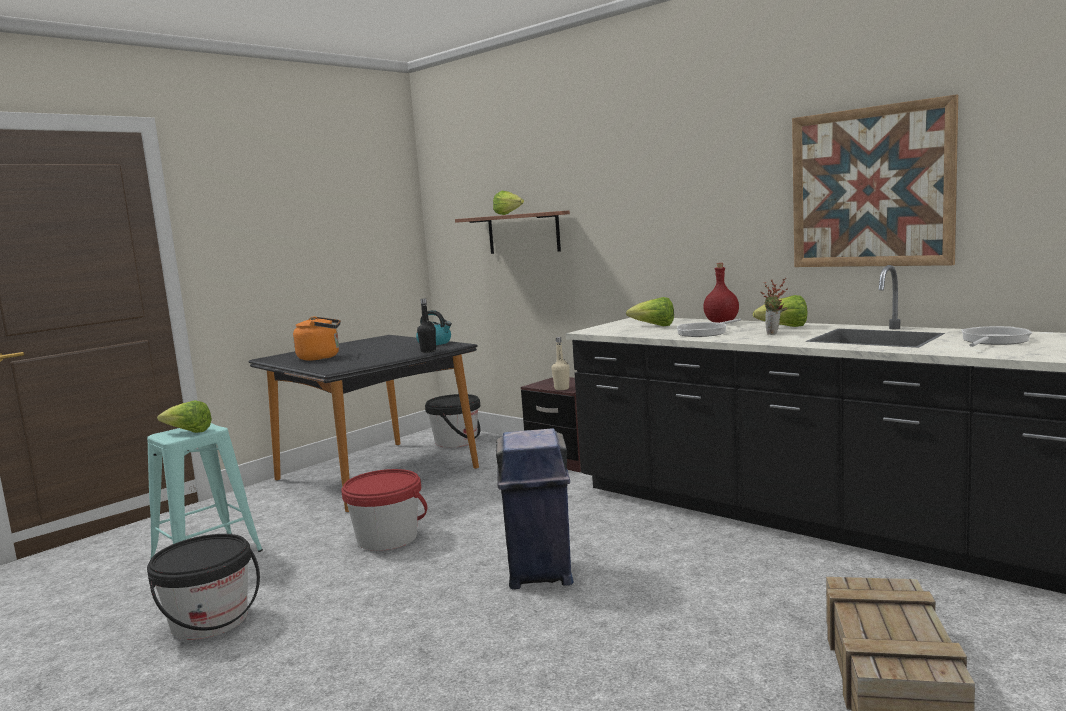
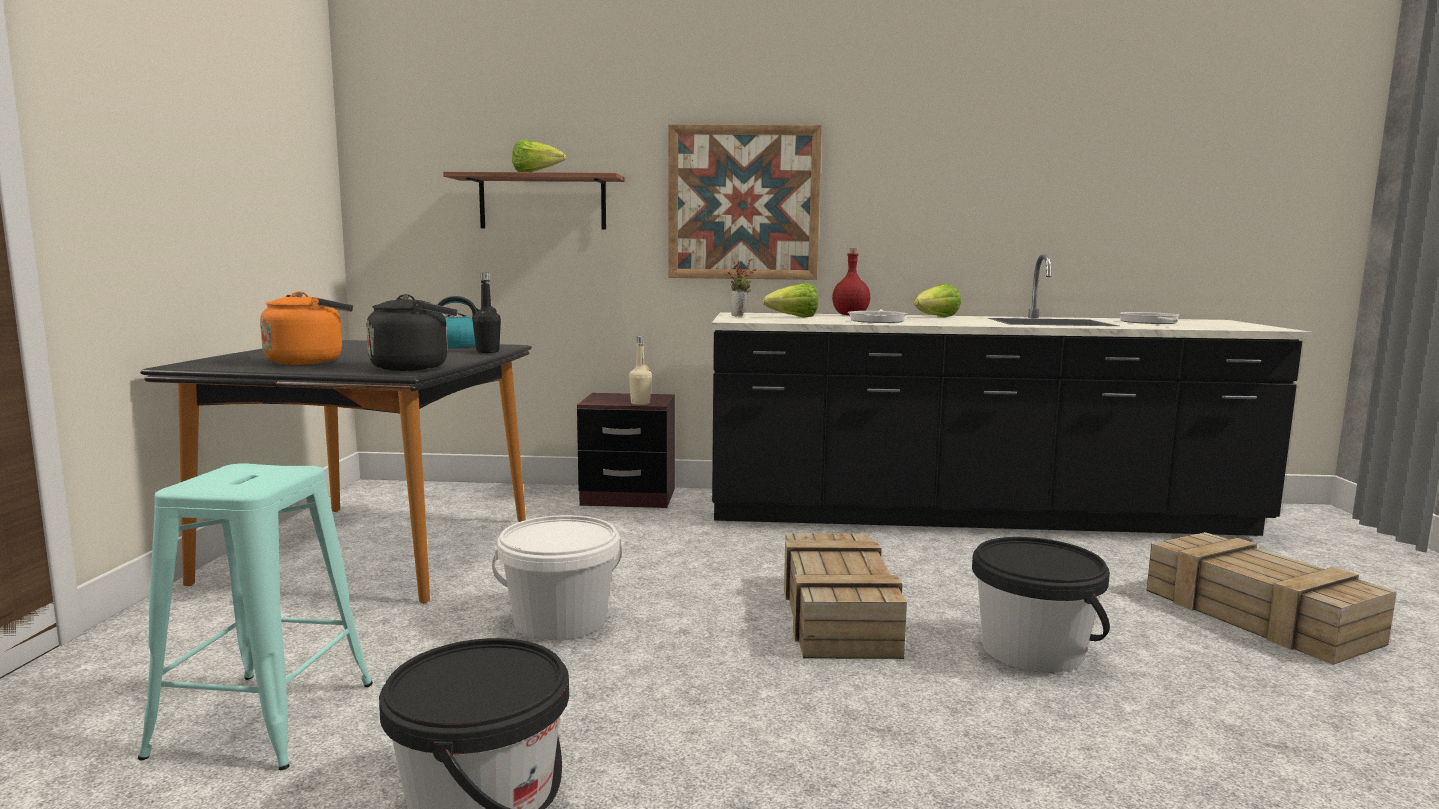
camera: 40 degrees left, 0 degrees up
lettuce [157,400,212,433] -> none
red bucket [342,469,427,551] -> white bucket [492,515,622,641]
black bucket [425,394,480,448] -> black bucket moved to [972,537,1110,673]
blue trash can [496,428,574,589] -> crate [784,533,907,659]
potted plant [760,278,788,335] -> potted plant moved to [728,259,756,317]
picture [792,94,958,267] -> picture moved to [668,124,822,280]
none -> black kettle [366,294,458,371]

